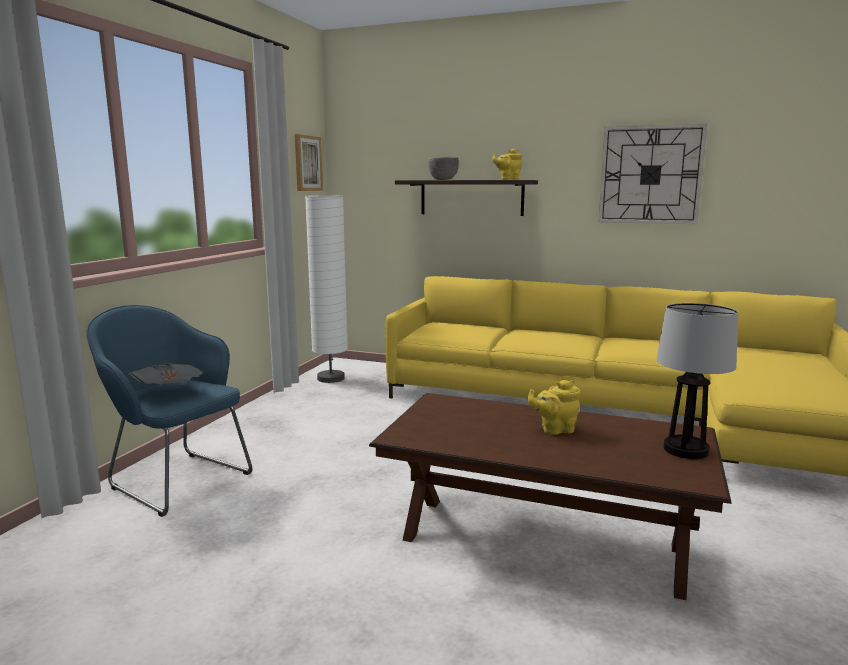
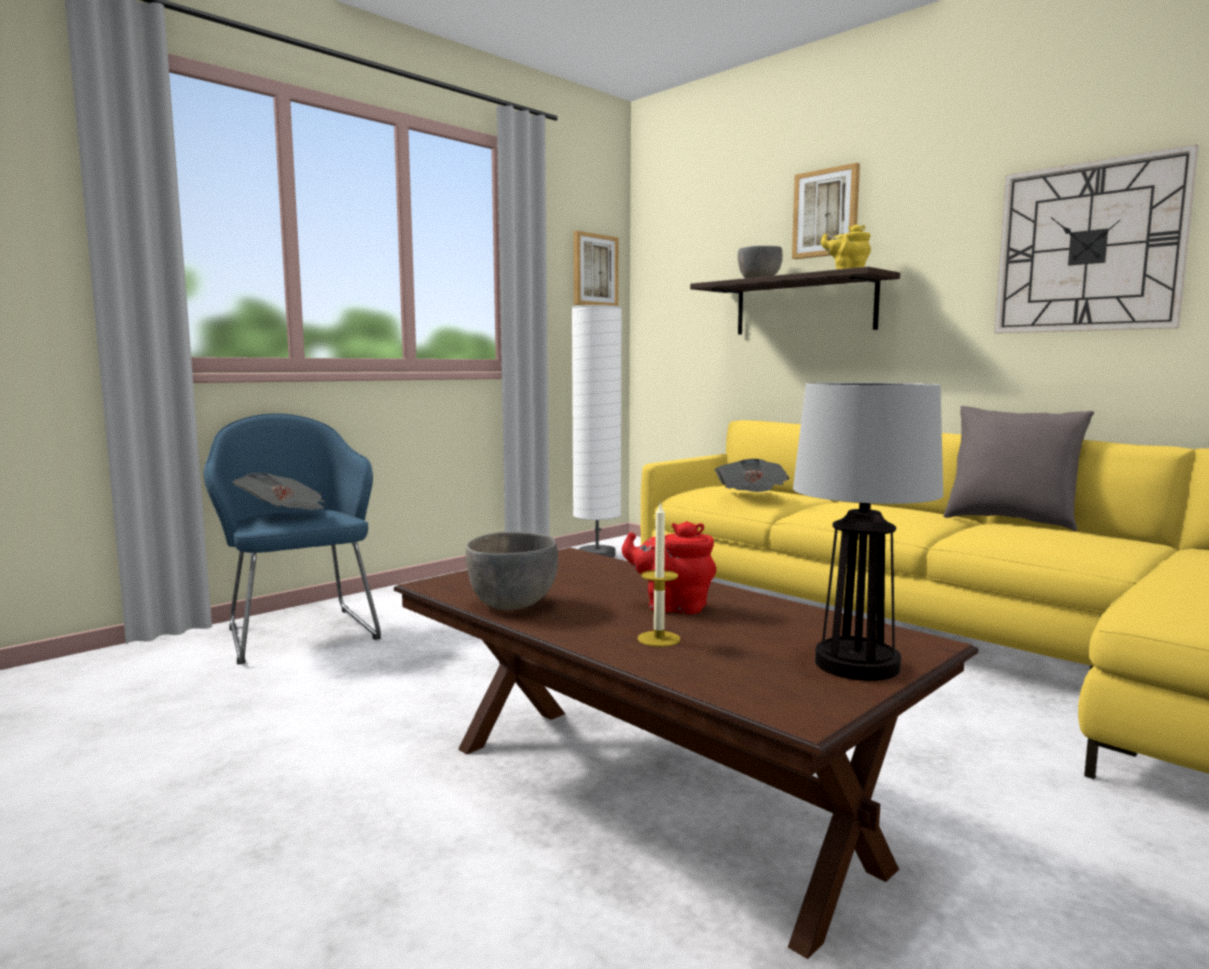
camera: 25 degrees right, 5 degrees down
yellow teapot [528,380,580,435] -> red teapot [622,521,716,614]
none -> grey bowl [466,532,558,610]
none -> candle [638,501,680,647]
none -> newspaper [715,459,789,492]
none -> picture [792,163,860,259]
none -> grey pillow [944,406,1094,531]

